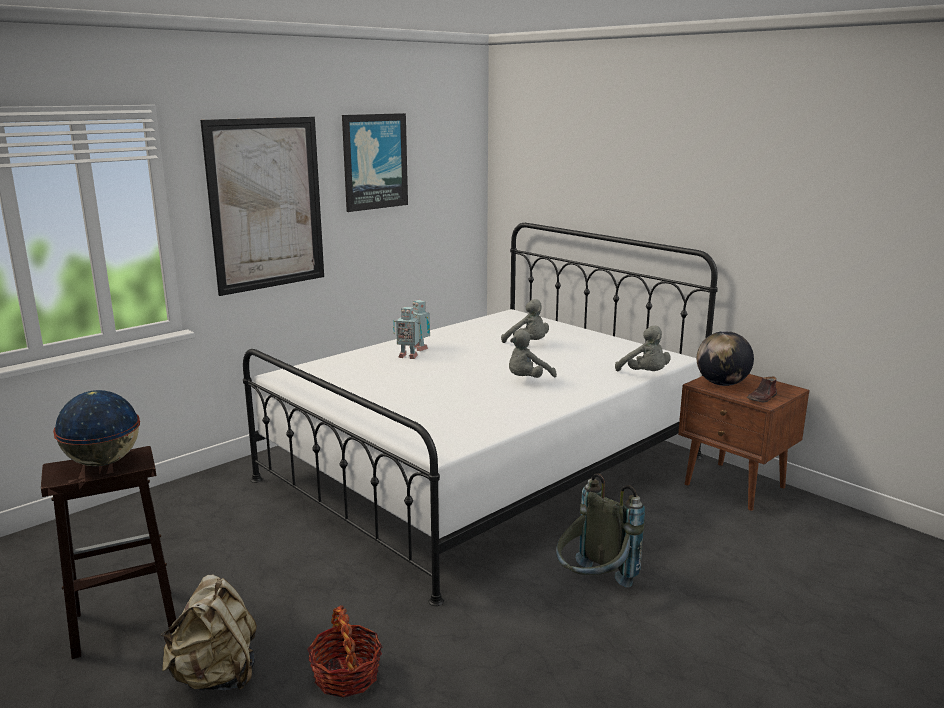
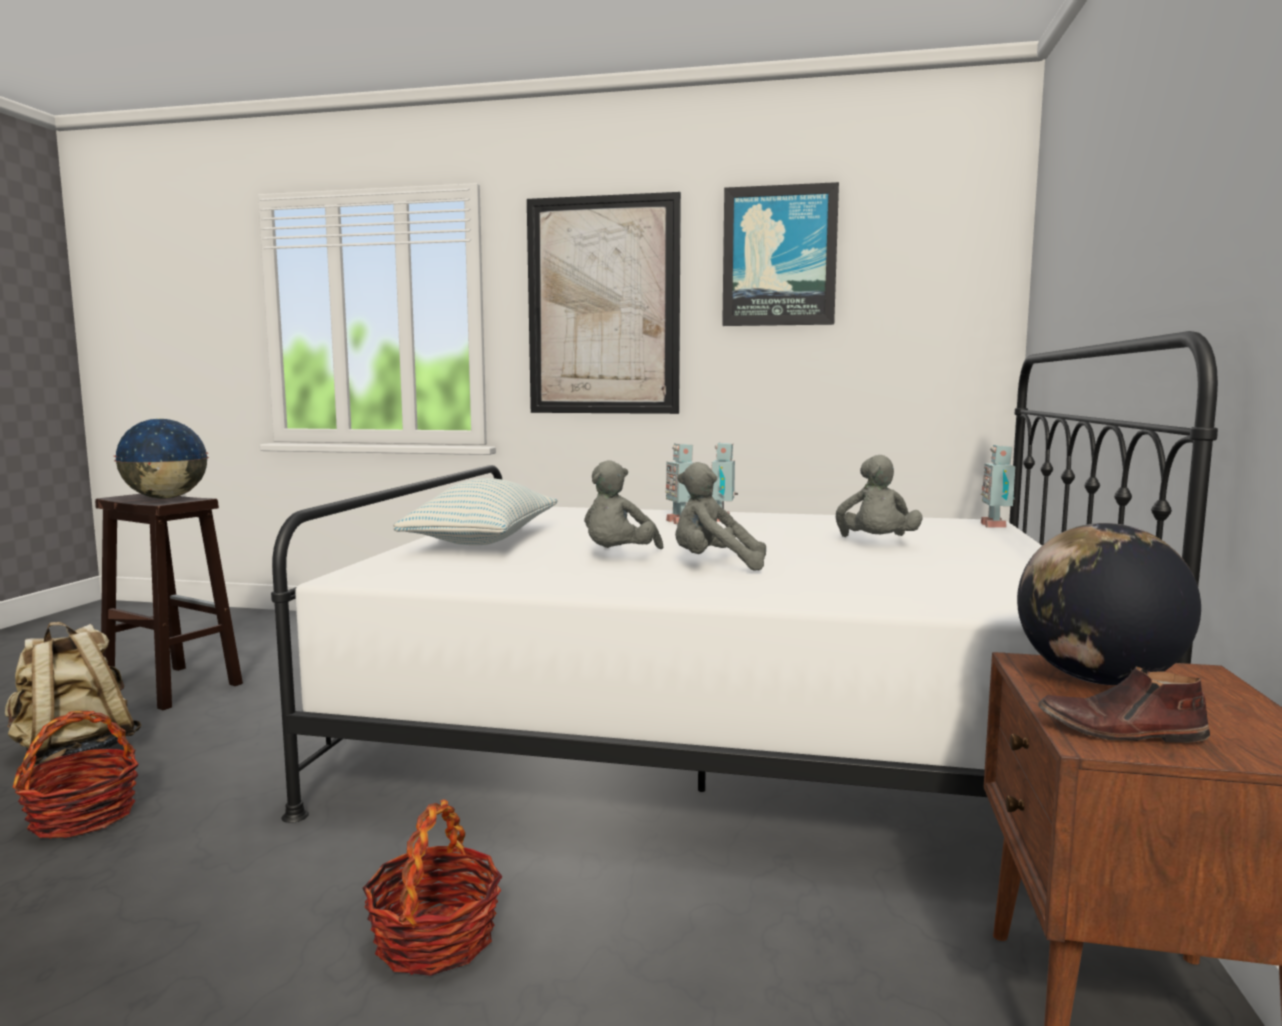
camera: 55 degrees right, 10 degrees down
grey backpack [556,474,645,587] -> basket [363,800,503,976]
grey plush toy [615,326,671,371] -> grey plush toy moved to [584,460,663,549]
none -> pillow [393,478,558,545]
none -> toy robot [981,445,1015,528]

